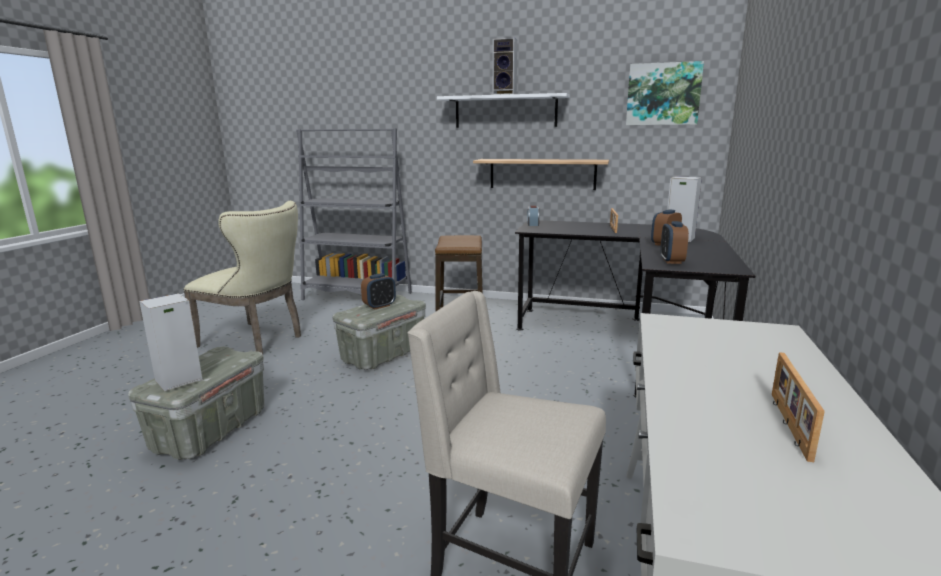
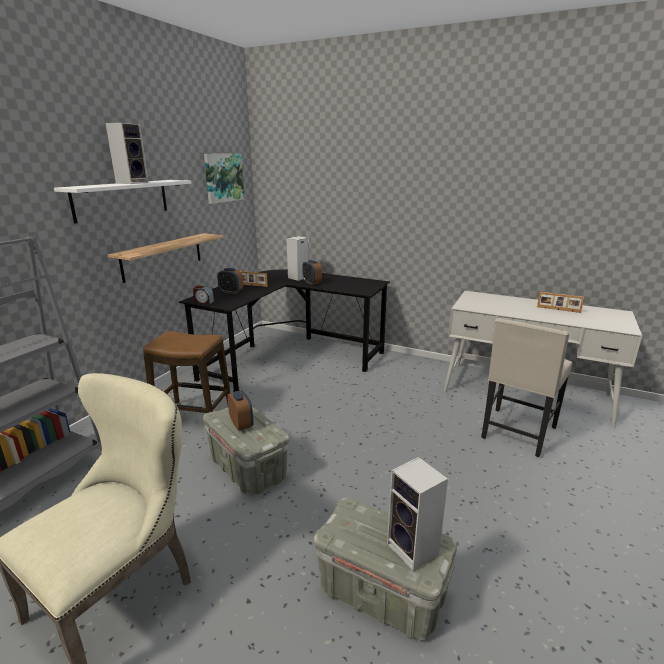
camera: 80 degrees left, 5 degrees up
alarm clock [660,221,689,264] -> alarm clock moved to [217,268,243,294]

